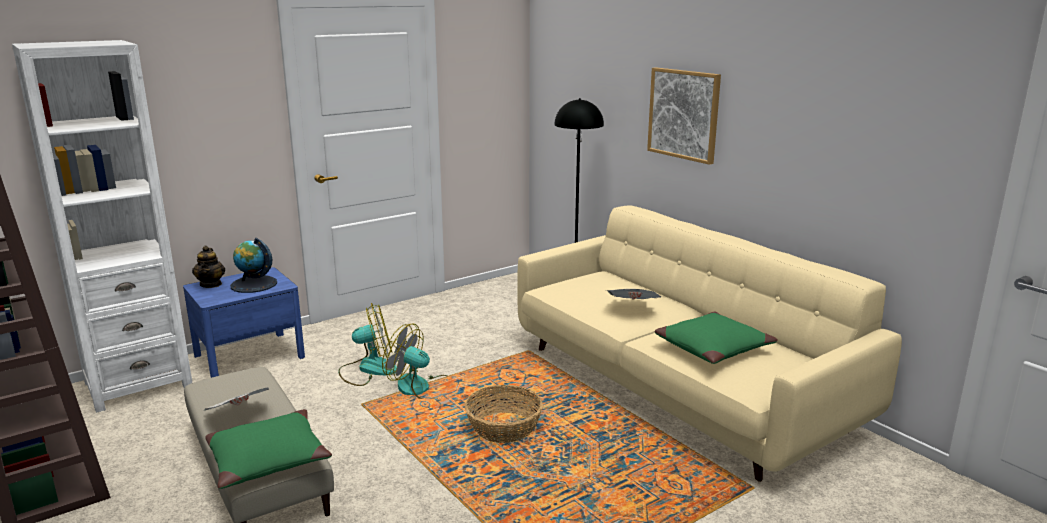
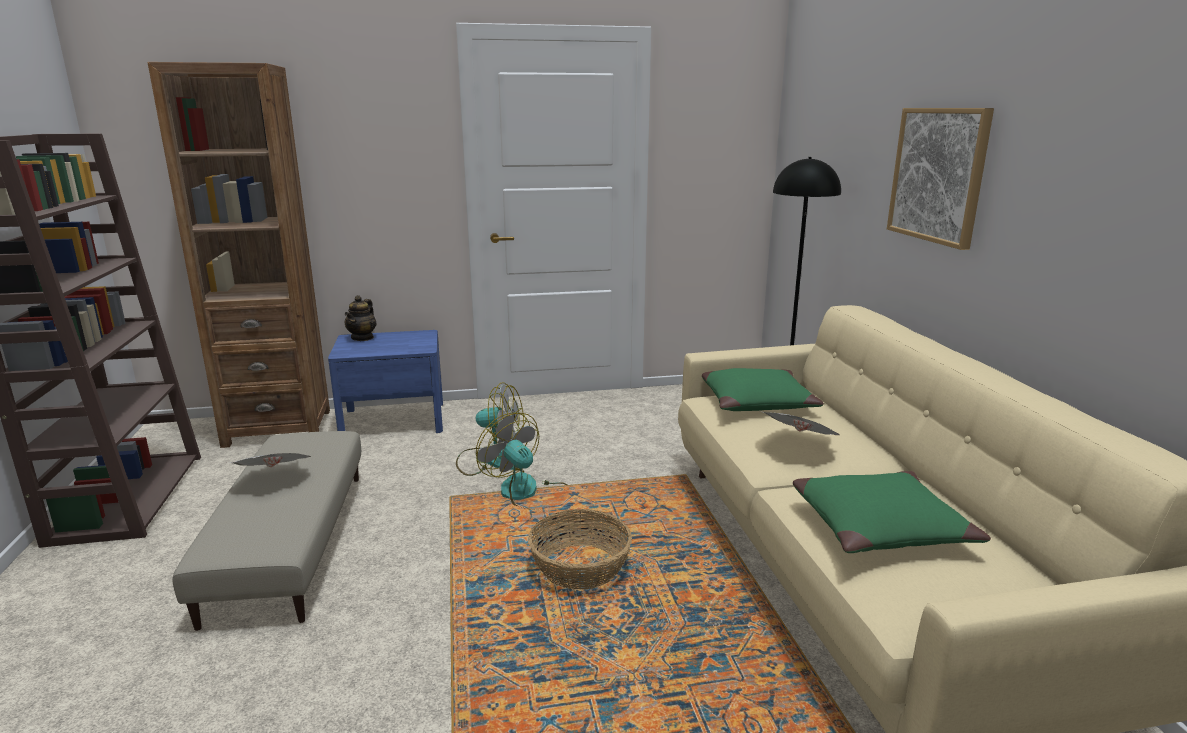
camera: 25 degrees right, 0 degrees up
white bookcase [12,40,192,413] -> brown bookcase [148,62,330,448]
green pillow [205,409,332,489] -> green pillow moved to [702,368,824,411]
globe [230,238,277,293] -> none

